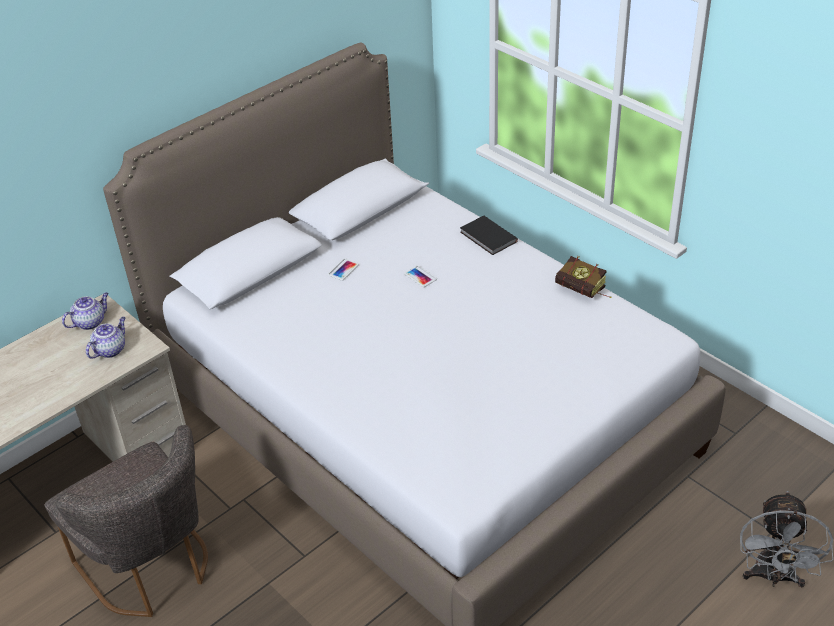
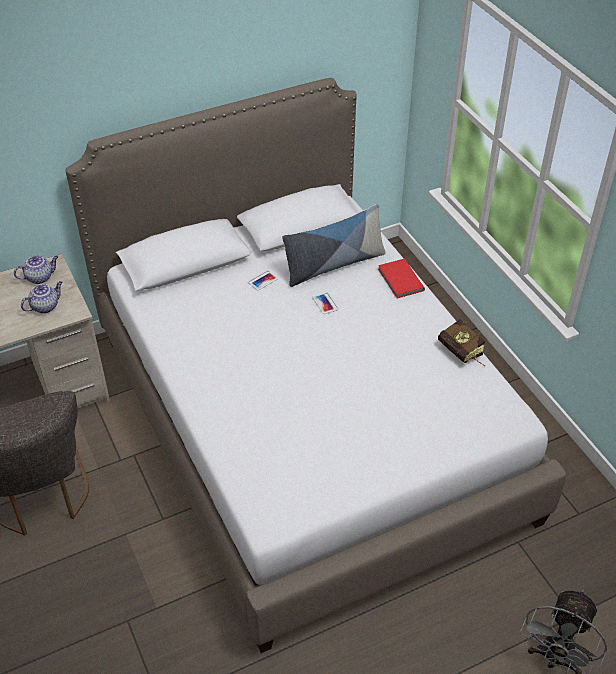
camera: 15 degrees right, 5 degrees up
black book [460,215,518,255] -> red book [378,259,425,299]
none -> pillow [282,204,386,287]

